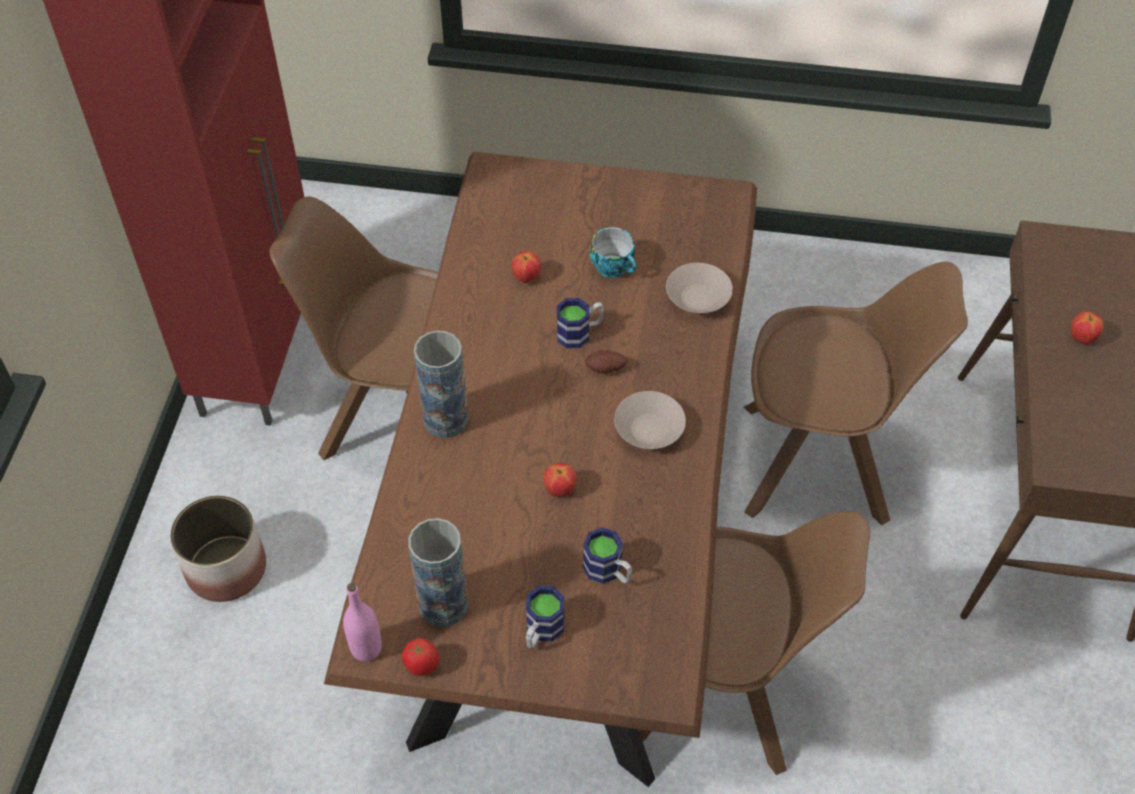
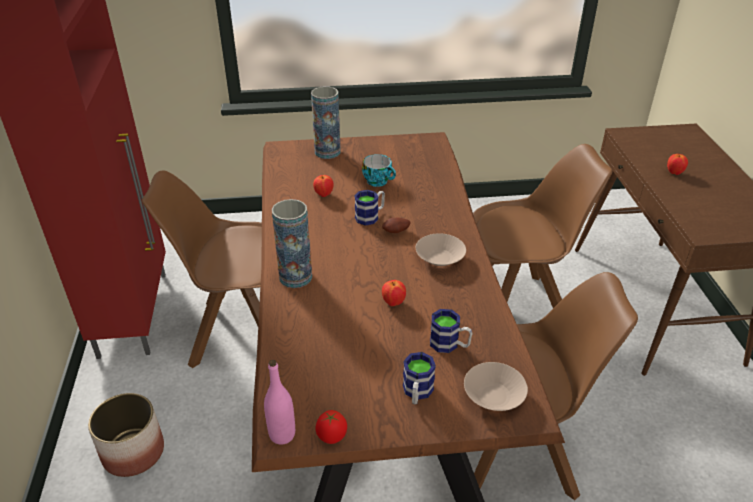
camera: 15 degrees left, 15 degrees down
vase [408,518,468,627] -> vase moved to [311,86,341,159]
beige bowl [666,263,733,313] -> beige bowl moved to [464,362,528,411]

